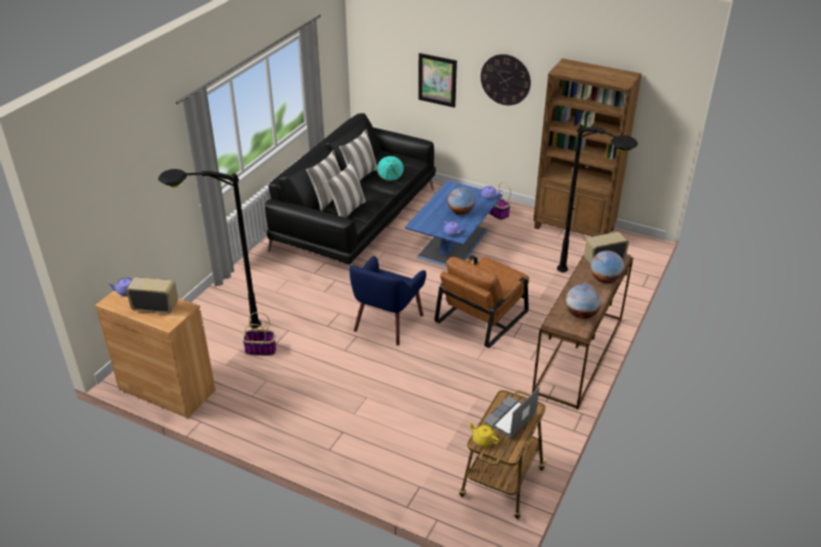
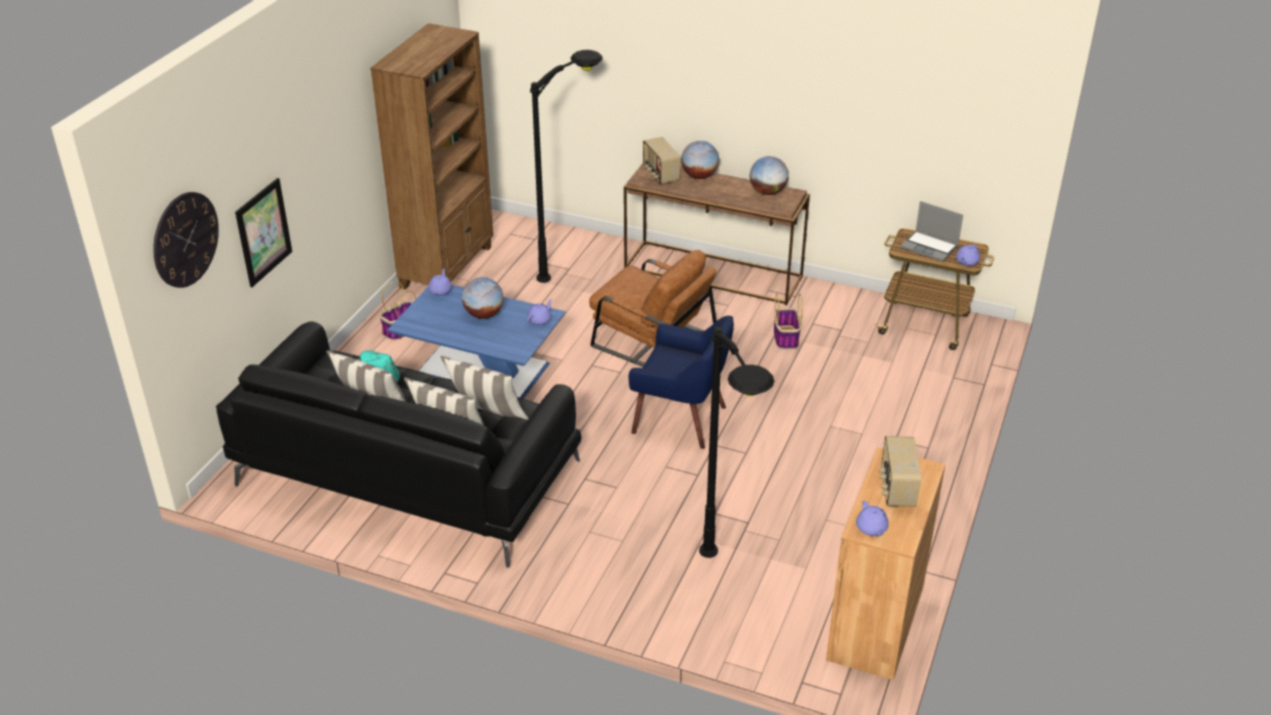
camera: 95 degrees left, 0 degrees up
basket [242,312,276,356] -> basket moved to [774,293,803,349]
yellow teapot [468,421,499,447] -> purple teapot [956,244,980,266]
wall clock [481,54,531,105] -> wall clock moved to [153,192,219,288]

